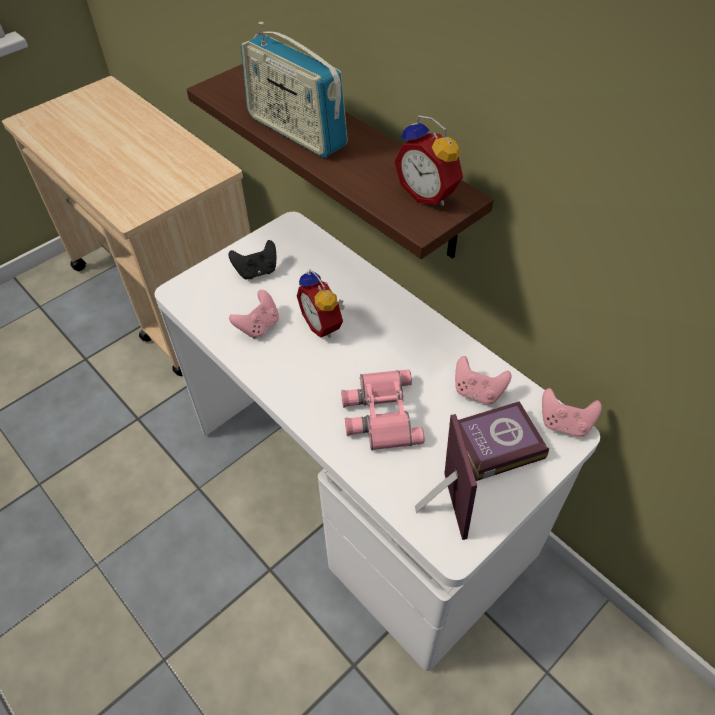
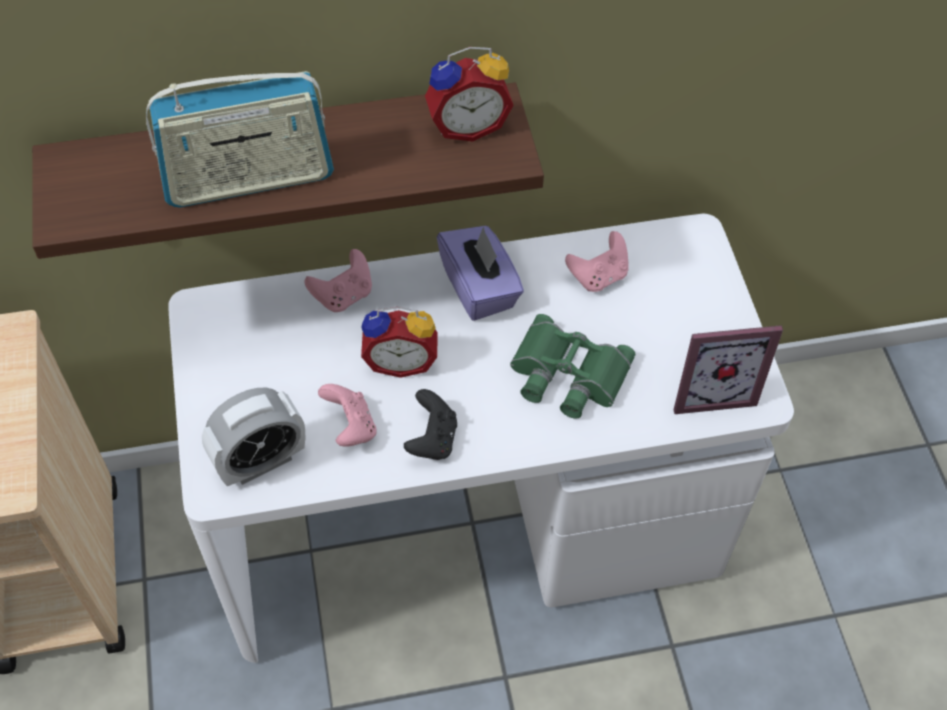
camera: 60 degrees left, 5 degrees up
black game controller [229,240,276,280] -> black game controller moved to [404,389,457,460]
pink binoculars [341,370,424,450] -> green binoculars [510,314,635,418]
picture frame [415,414,477,540] -> picture frame turned 150 degrees clockwise [674,325,783,414]
book [458,401,549,481] -> none
pink game controller [542,388,602,437] -> pink game controller moved to [304,249,372,312]
none -> alarm clock [202,388,305,486]
none -> purple tissue box [437,226,524,321]

